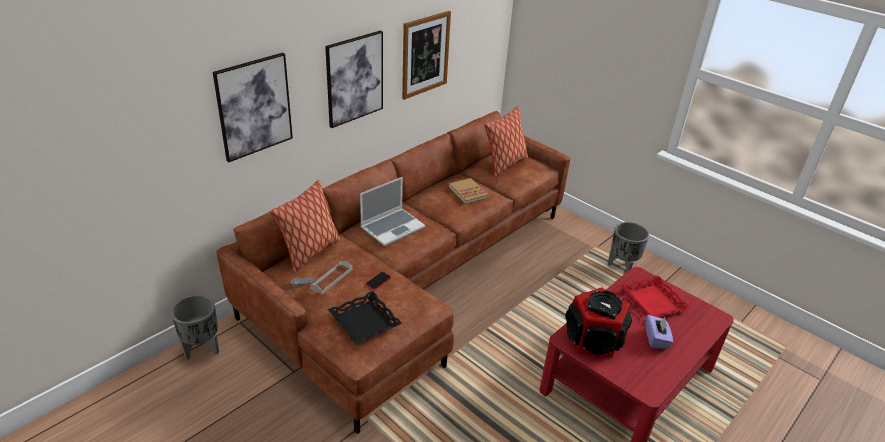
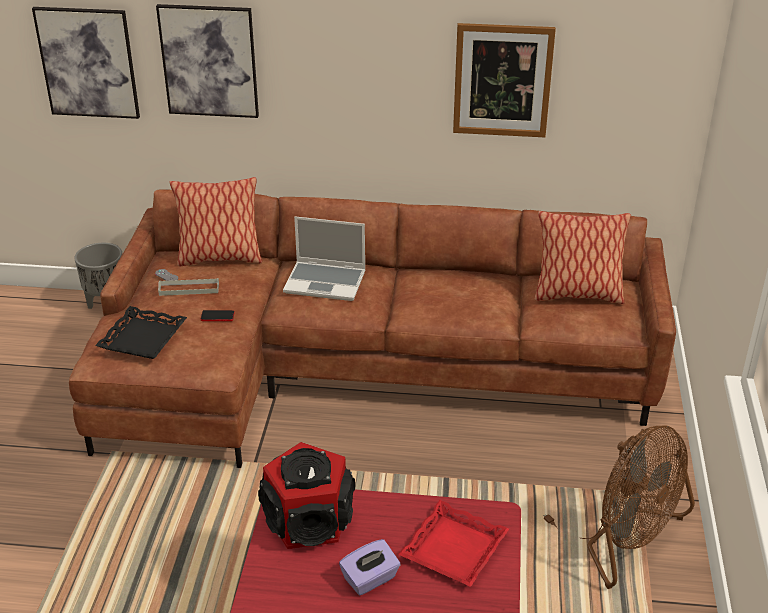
camera: 55 degrees right, 0 degrees up
picture [325,31,383,128] -> picture moved to [32,7,140,119]
book [449,178,489,204] -> none
grey planter [608,222,649,273] -> brown fan [544,425,695,589]

